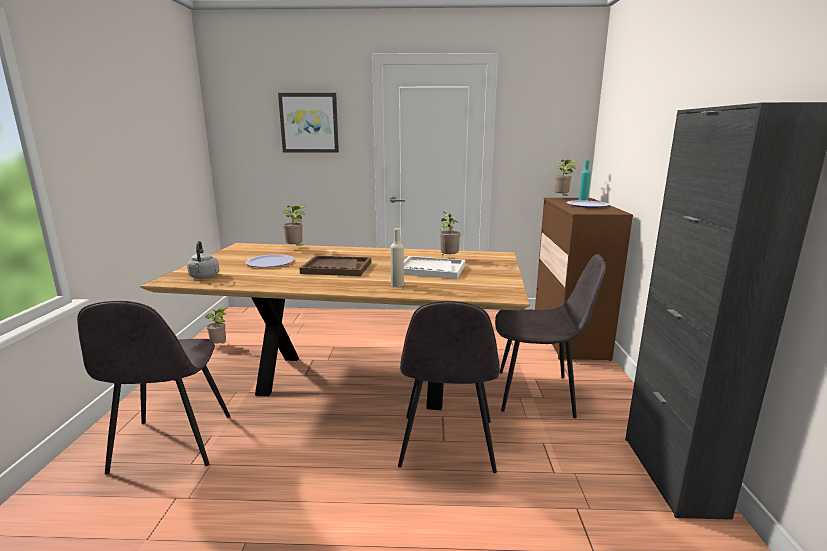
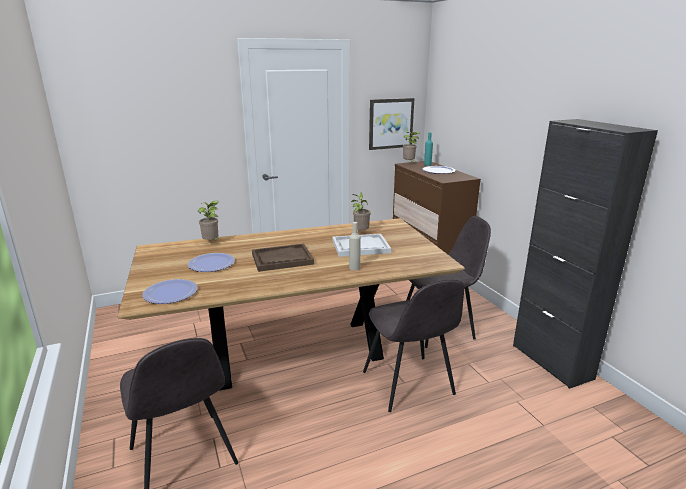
camera: 25 degrees left, 5 degrees up
grey kettle [187,241,219,279] -> plate [142,279,198,304]
potted plant [206,307,227,344] -> none
picture [278,93,339,152] -> picture moved to [369,98,414,150]

